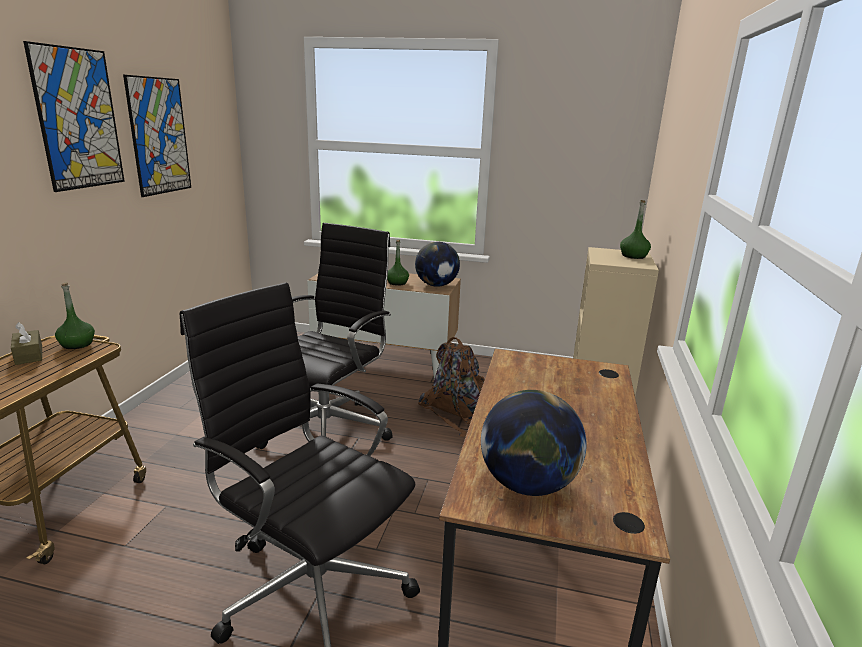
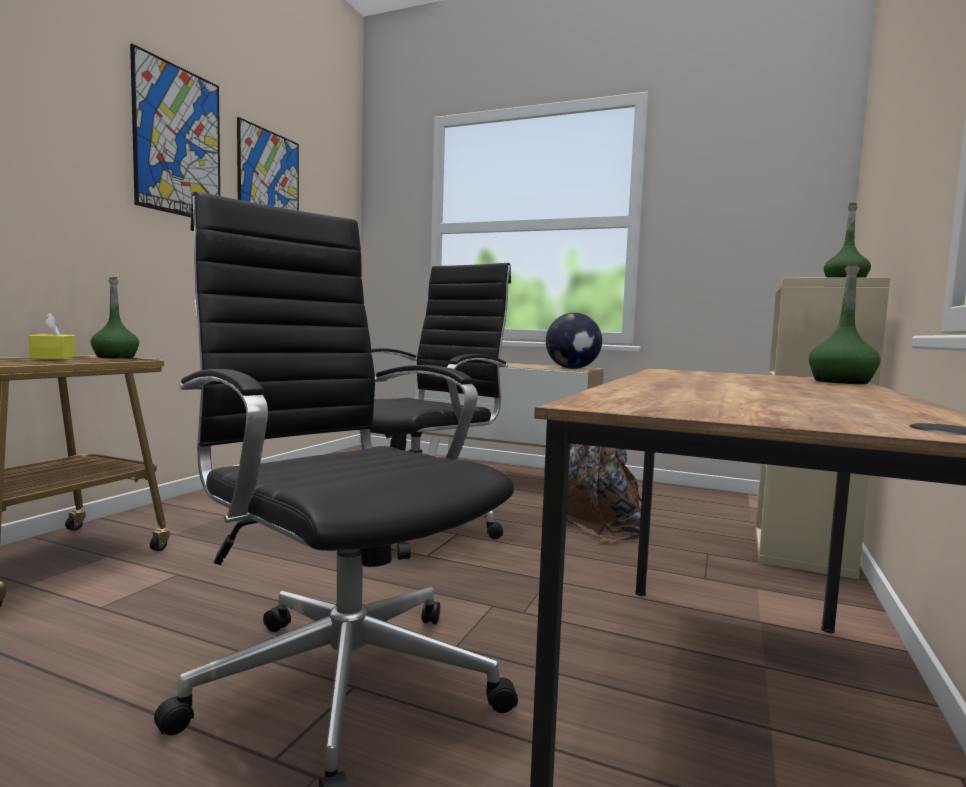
camera: 10 degrees right, 15 degrees down
brown tissue box [11,322,42,365] -> yellow tissue box [29,313,76,359]
green bottle [387,240,409,286] -> green bottle moved to [808,263,880,384]
globe [481,390,586,496] -> none

